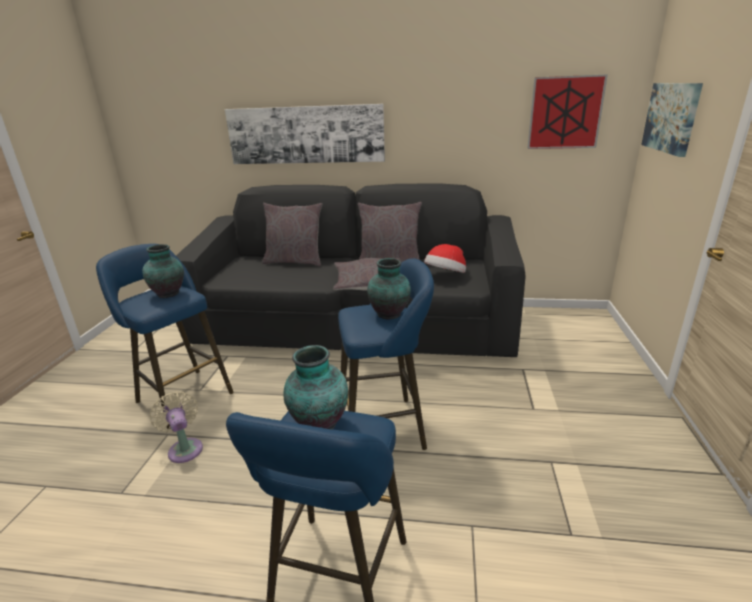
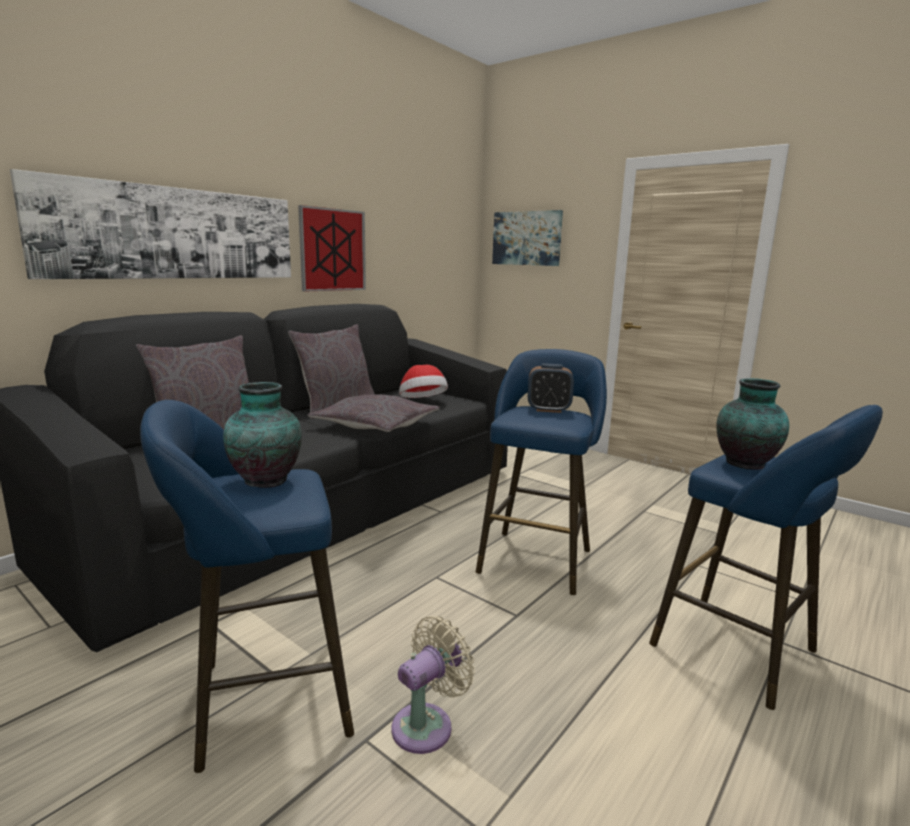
camera: 60 degrees left, 10 degrees down
beige fan [150,392,203,463] -> beige fan turned 135 degrees clockwise [391,616,475,754]
vase [367,258,411,319] -> alarm clock [528,364,574,413]
picture [527,74,608,149] -> picture moved to [298,205,366,291]

